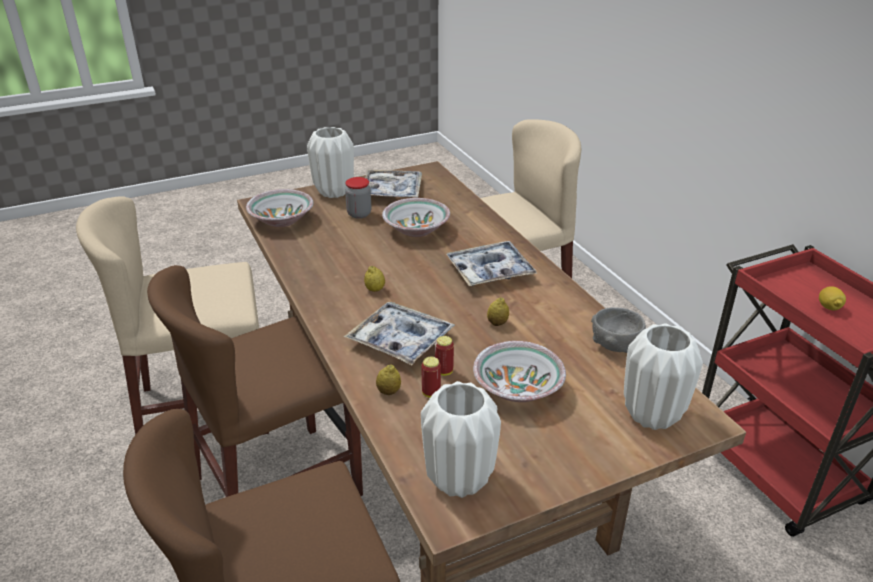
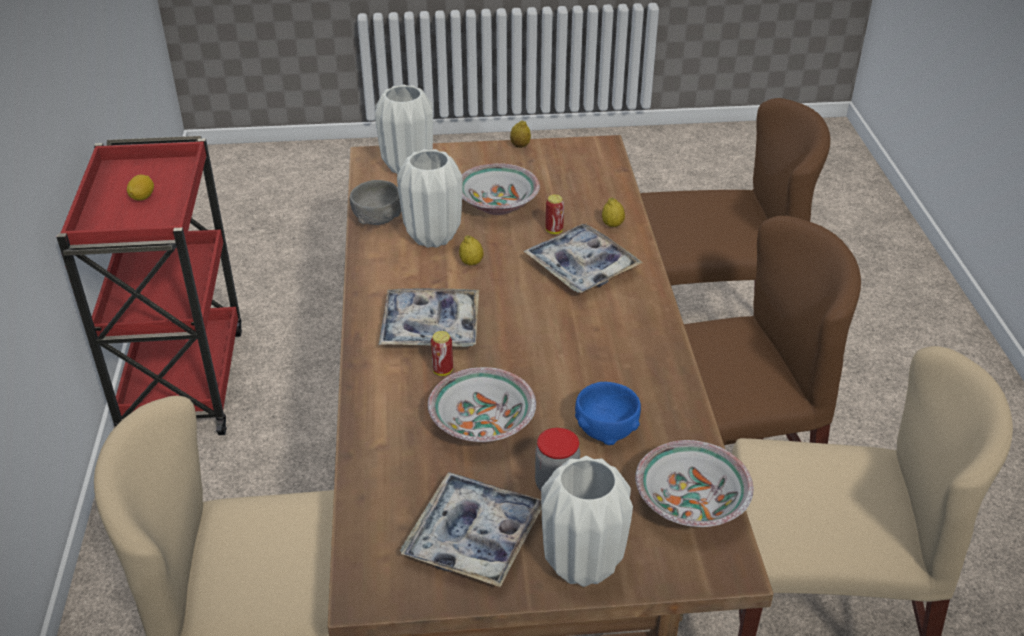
camera: 160 degrees left, 5 degrees up
lemon [364,266,385,292] -> lemon moved to [510,120,531,148]
can [421,356,441,398] -> can moved to [431,331,453,376]
white vase [421,381,501,498] -> white vase moved to [397,149,463,248]
none -> blue bowl [575,382,641,445]

